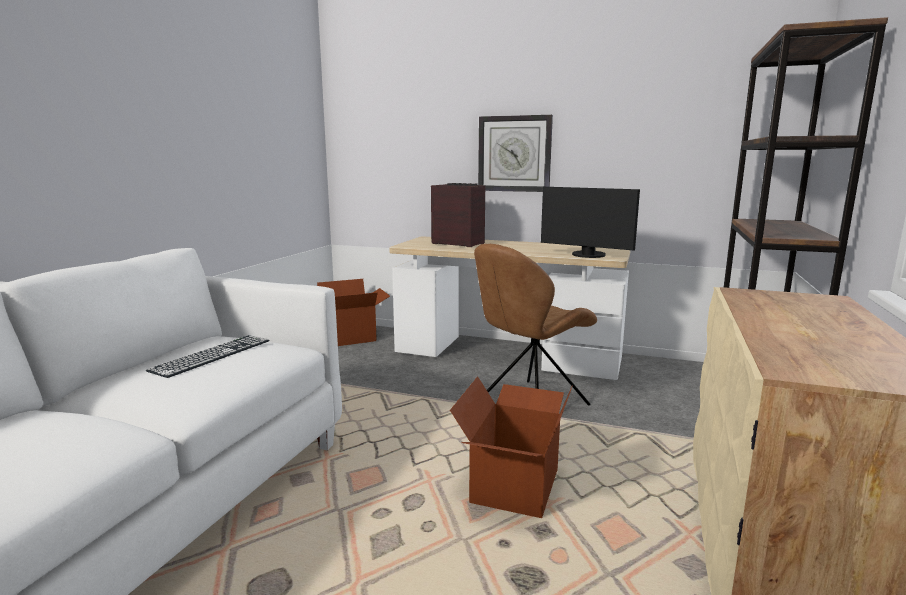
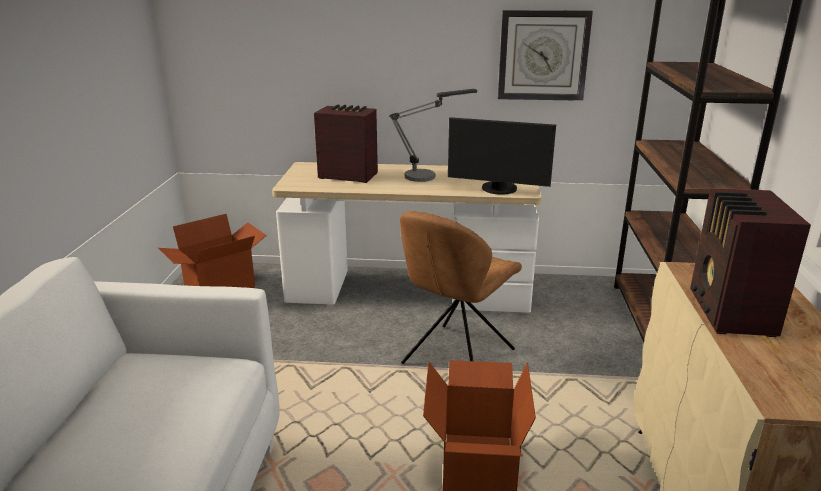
camera: 15 degrees left, 10 degrees up
keyboard [146,335,270,378] -> none
wall clock [478,115,553,192] -> wall clock moved to [498,10,593,101]
none -> table lamp [389,89,477,182]
none -> radio [690,188,811,337]

